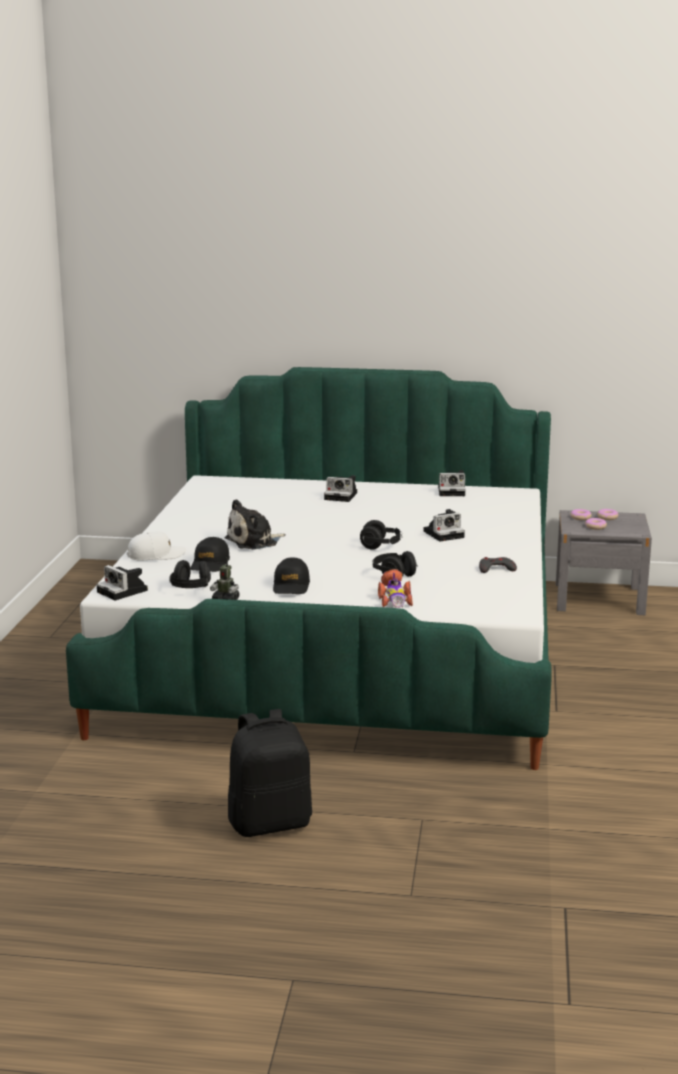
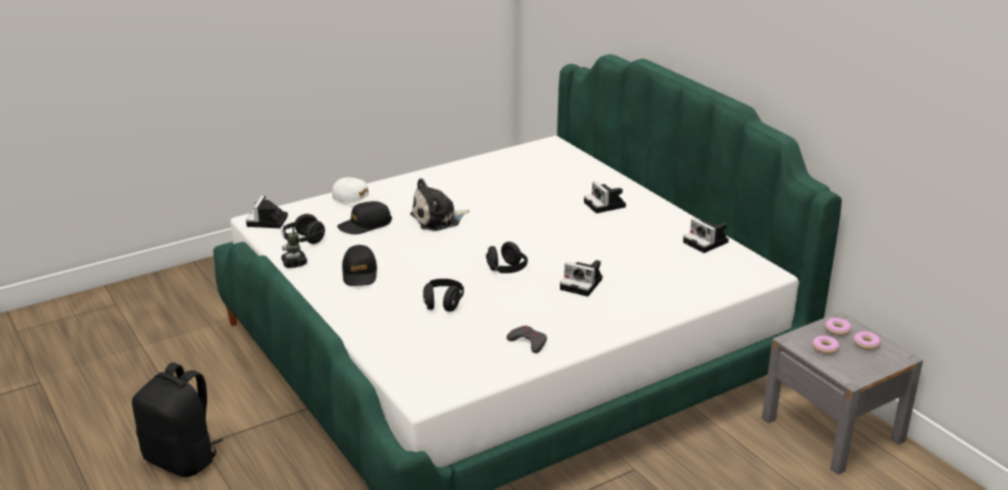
camera: 50 degrees right, 10 degrees up
plush toy [225,499,286,550] -> plush toy turned 45 degrees counterclockwise [410,178,470,231]
black cap [273,557,310,594] -> black cap turned 60 degrees counterclockwise [342,245,377,286]
toy car [378,569,413,608] -> none

